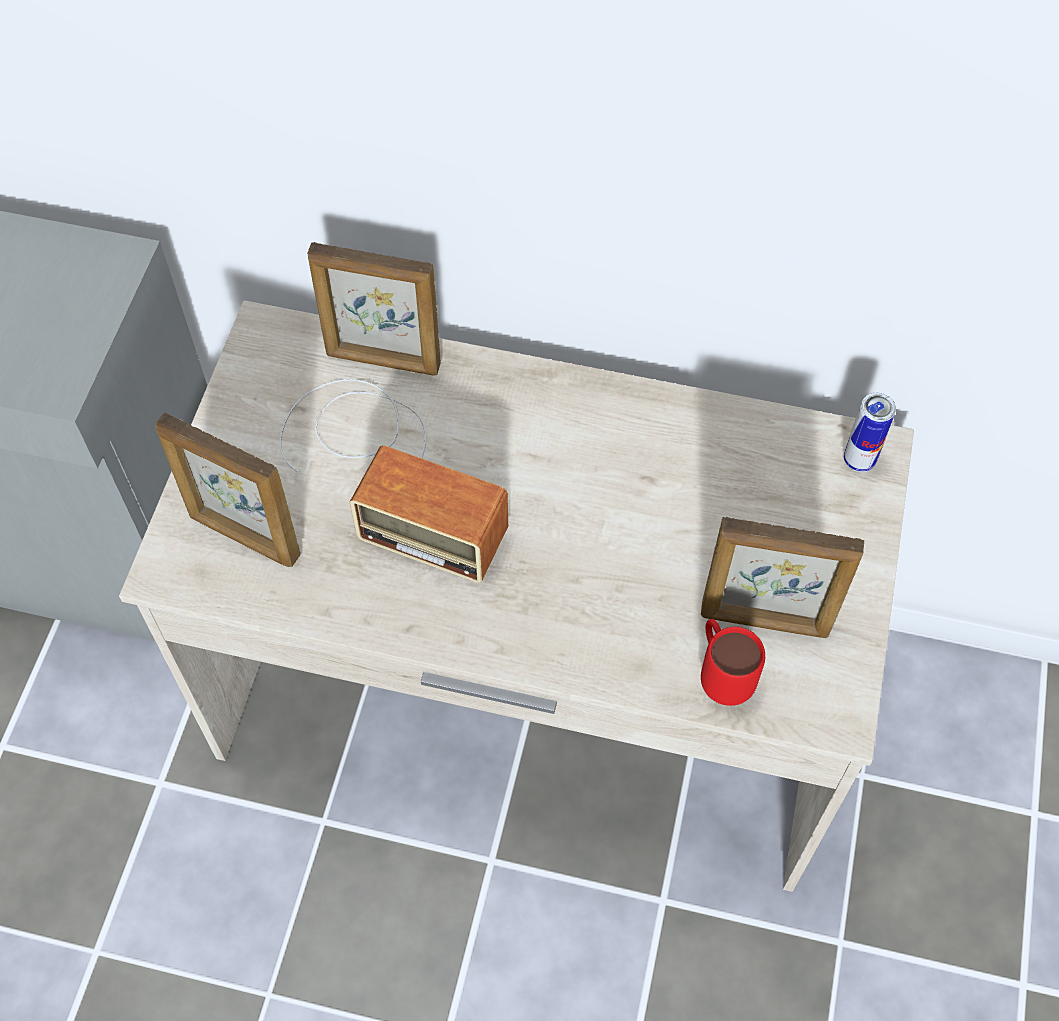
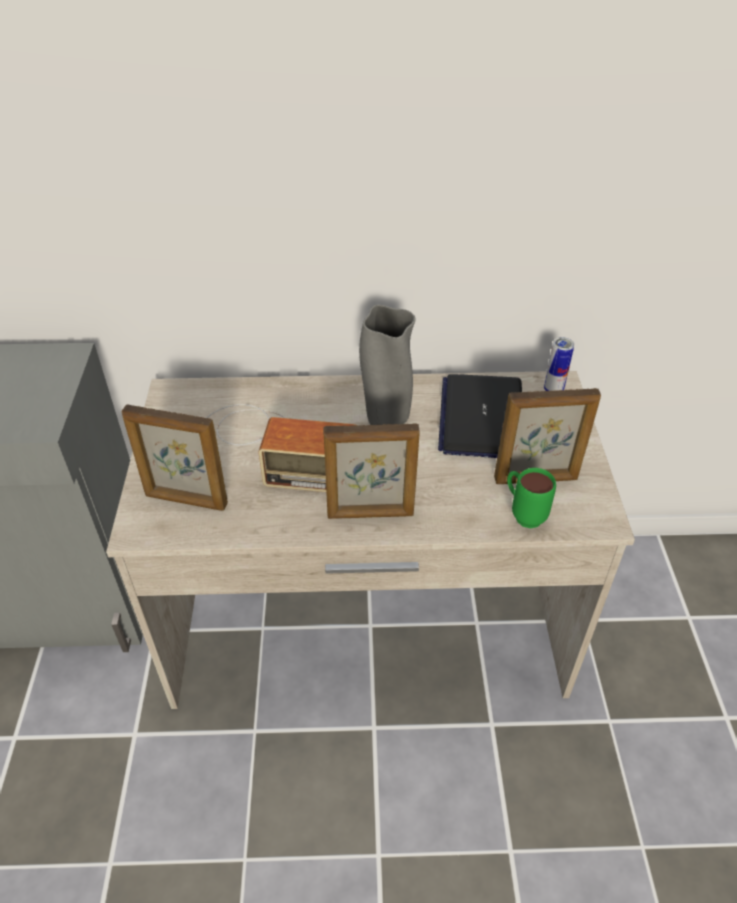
camera: 15 degrees left, 15 degrees down
picture frame [307,242,441,376] -> picture frame moved to [323,423,420,519]
red mug [701,619,765,706] -> green mug [507,468,556,528]
none -> grey vase [359,305,416,425]
none -> laptop [438,374,522,458]

